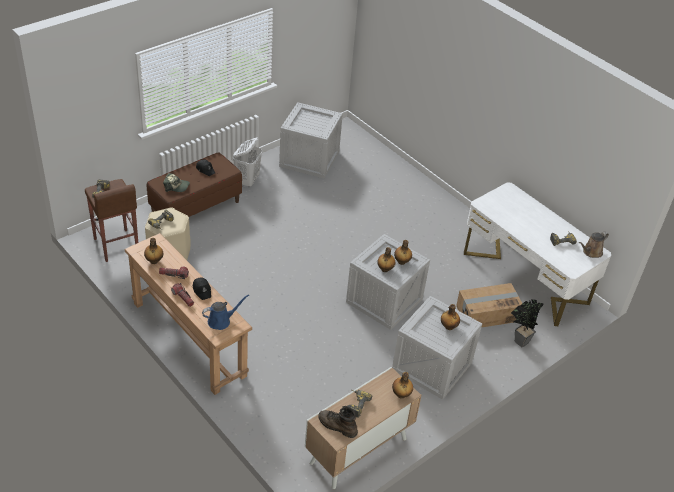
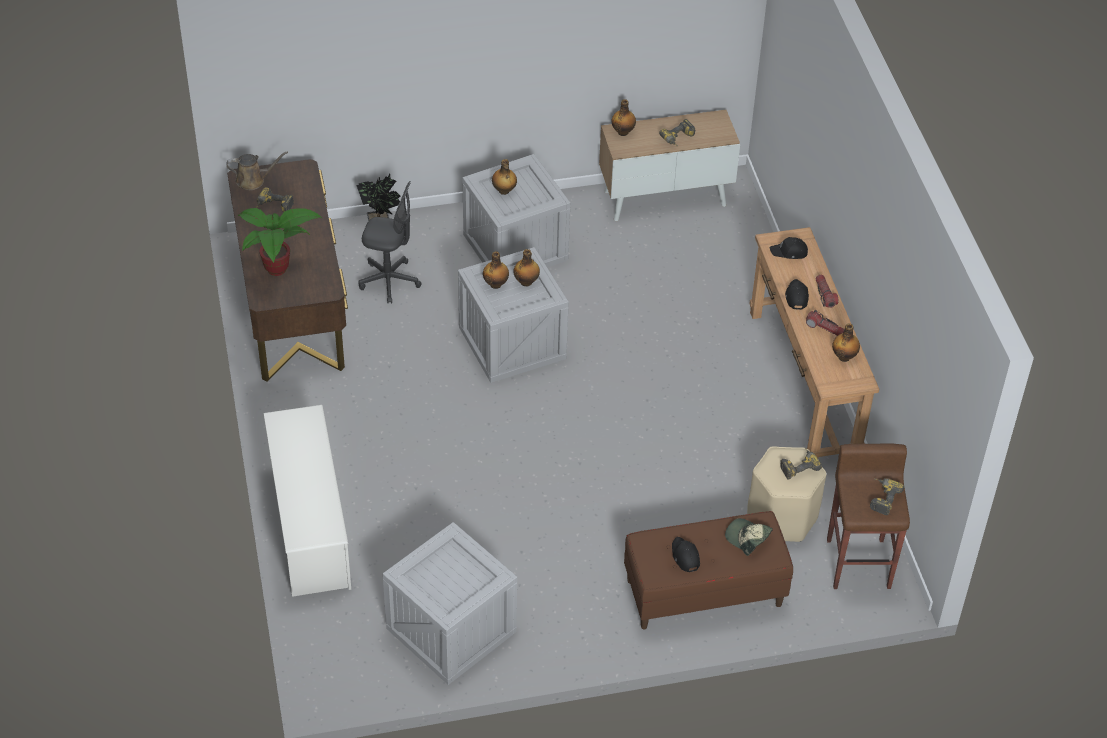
camera: 150 degrees left, 5 degrees up
blue watering can [202,294,249,330] -> black cap [770,237,808,259]
white laundry basket [233,138,262,188] -> none
brown boot [318,406,358,438] -> none
cardboard box [456,283,523,328] -> grey office chair [358,181,422,303]
white desk [464,182,611,326] -> brown desk [227,159,348,382]
none -> potted plant [238,208,323,276]
none -> white shoe rack [263,405,351,597]

